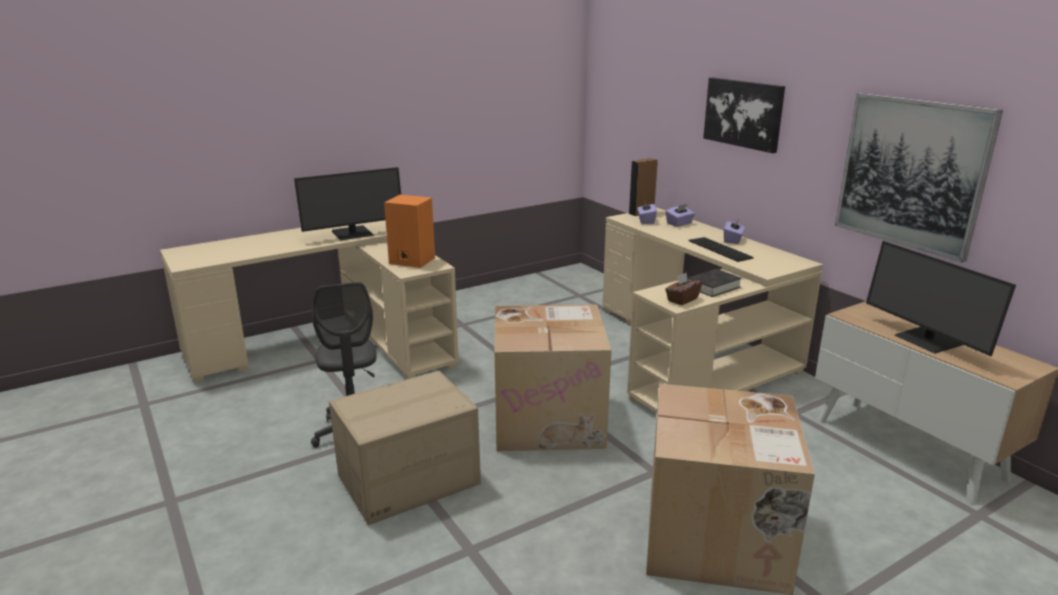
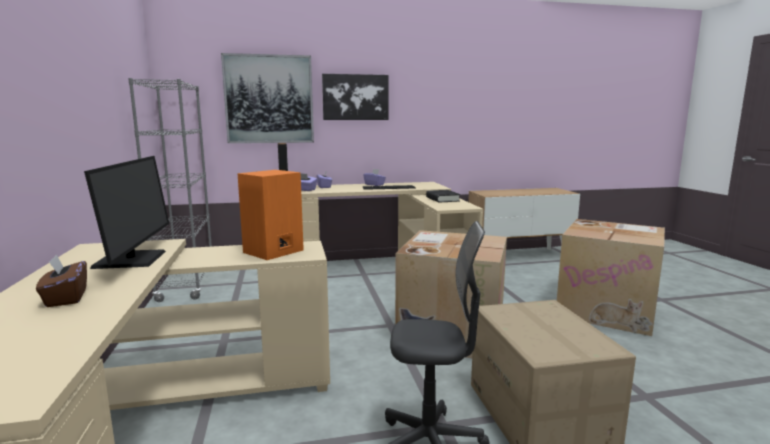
camera: 70 degrees left, 10 degrees down
brown tissue box [665,272,702,305] -> brown tissue box moved to [36,254,87,307]
picture [835,93,1003,262] -> picture moved to [221,53,314,143]
monitor [866,241,1016,356] -> none
none -> grey bookcase [128,78,212,302]

